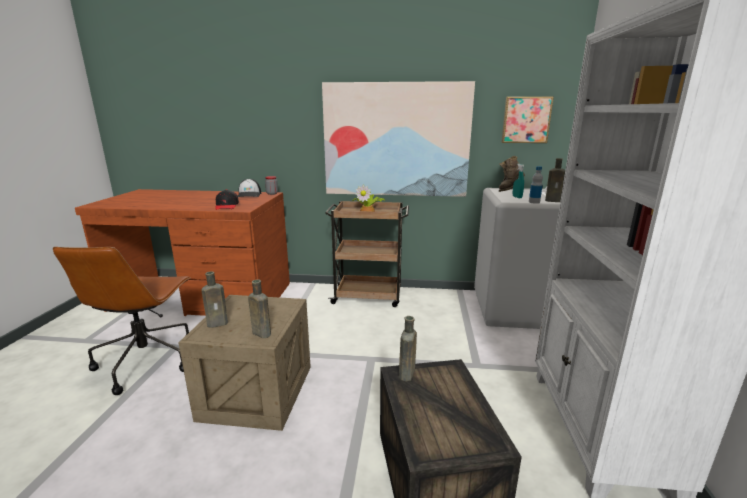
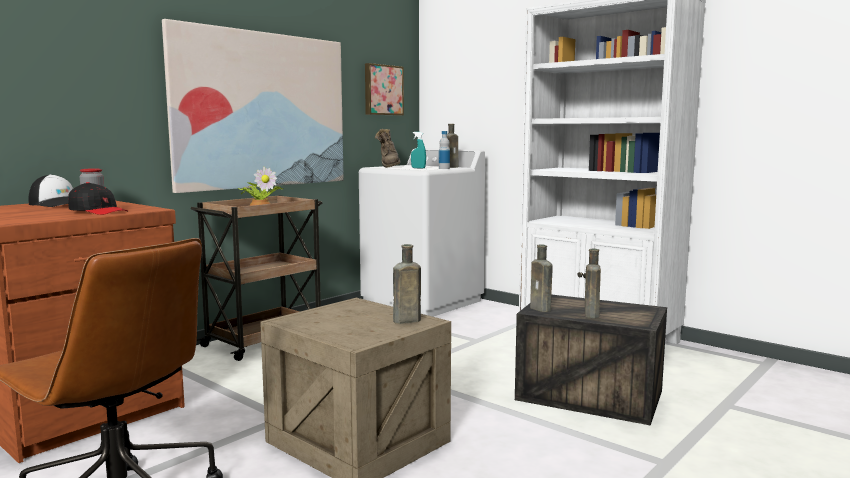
camera: 55 degrees left, 10 degrees down
brown bottle [201,271,228,328] -> brown bottle moved to [585,249,601,318]

